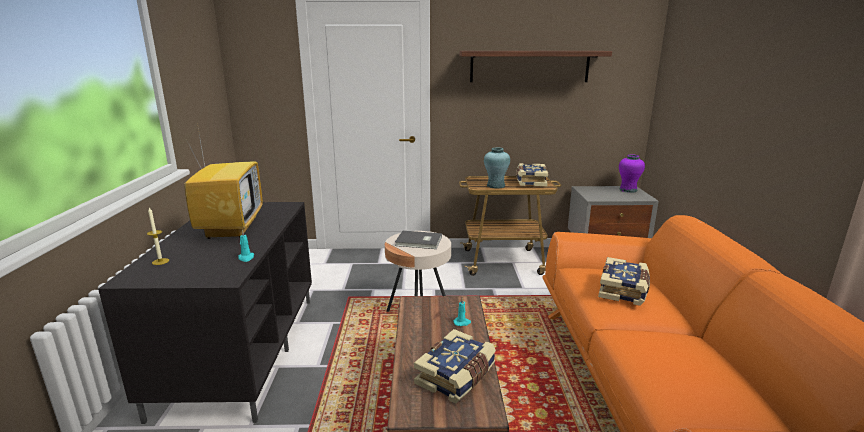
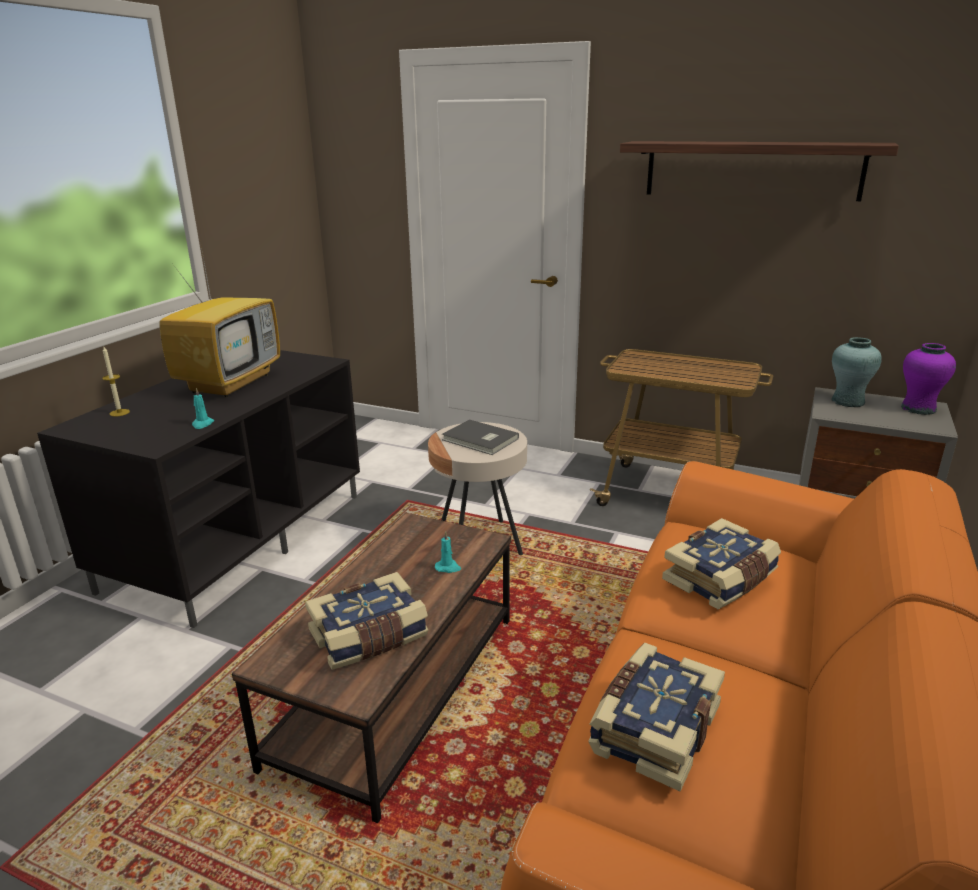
camera: 25 degrees right, 5 degrees up
turquoise vase [484,148,510,189] -> turquoise vase moved to [832,337,882,407]
book [516,163,548,187] -> book moved to [588,643,725,792]

